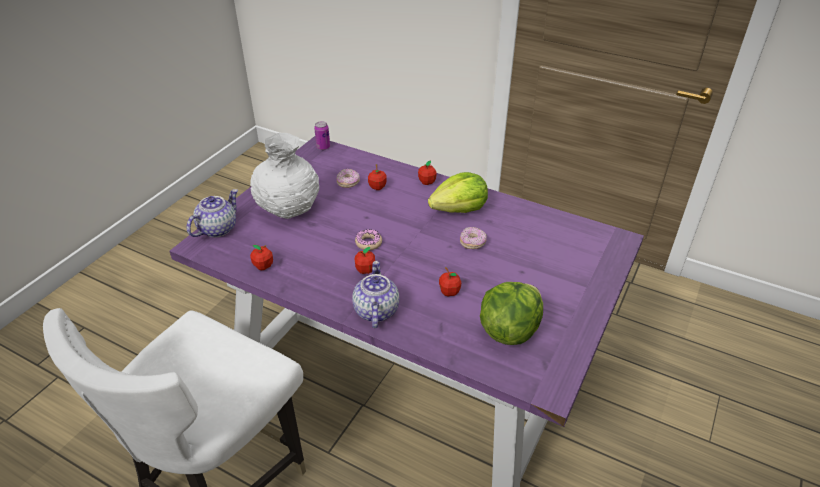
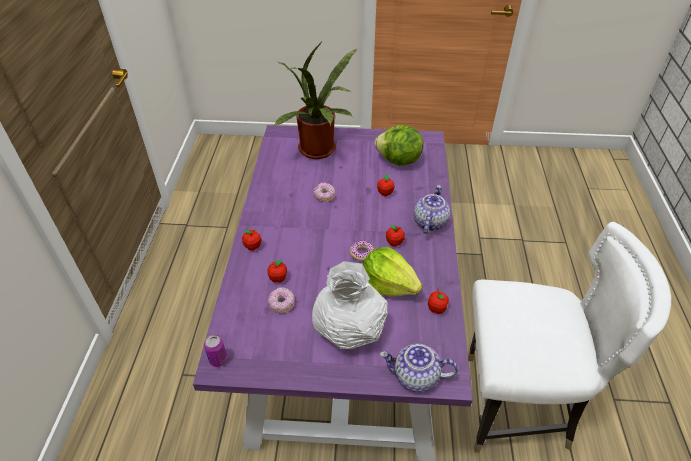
camera: 115 degrees left, 5 degrees up
teapot [352,261,399,328] -> teapot turned 135 degrees clockwise [414,185,450,234]
lettuce [428,172,488,213] -> lettuce moved to [363,247,423,296]
none -> potted plant [273,43,357,159]

